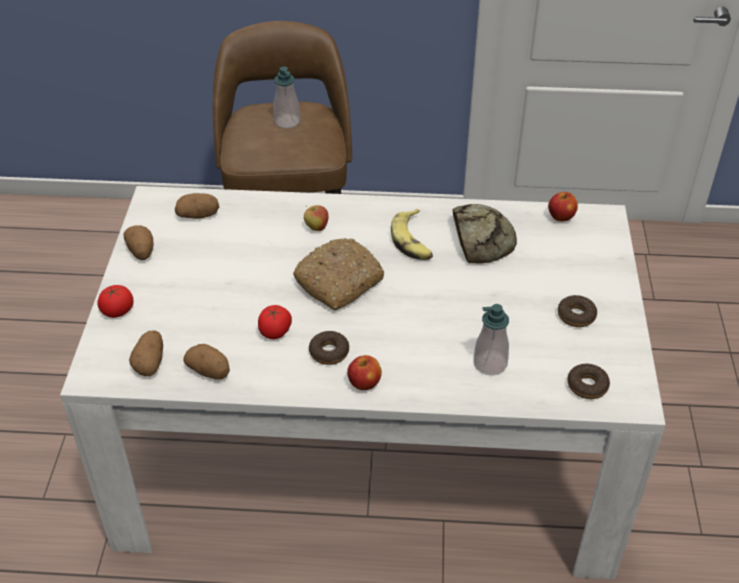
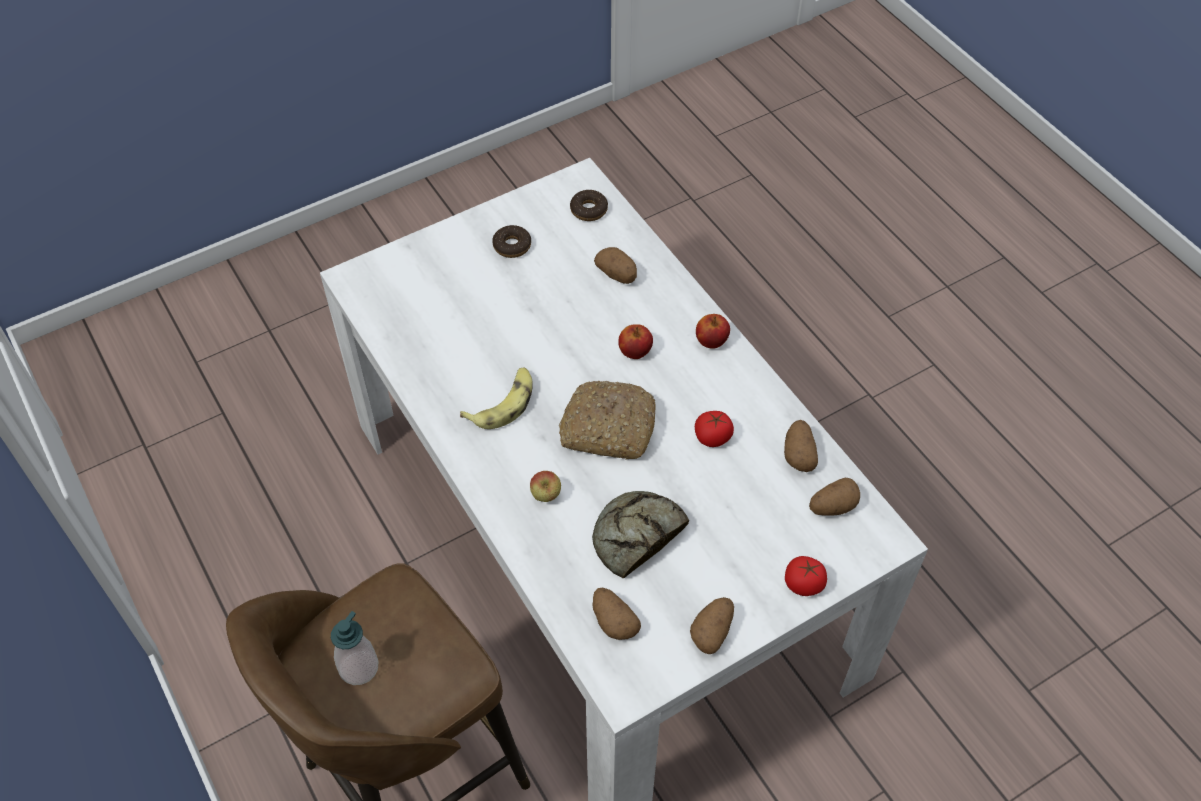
camera: 125 degrees left, 10 degrees up
donut [309,331,349,365] -> none
bread [453,204,517,264] -> bread moved to [592,491,689,578]
soap dispenser [473,304,509,376] -> potato [594,247,637,284]
apple [548,192,578,222] -> apple moved to [618,324,653,359]

